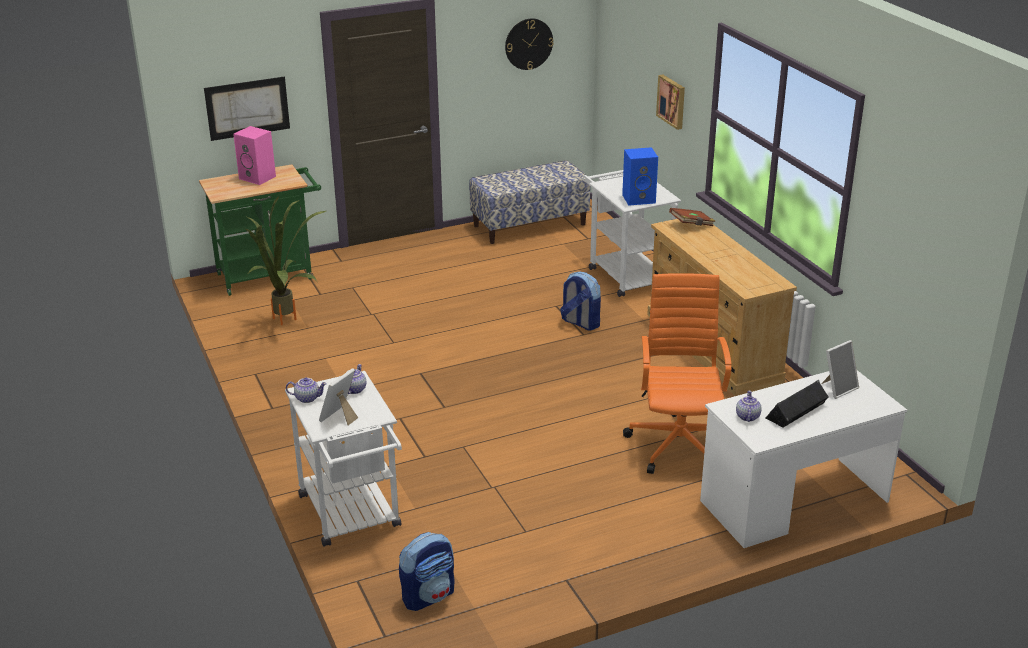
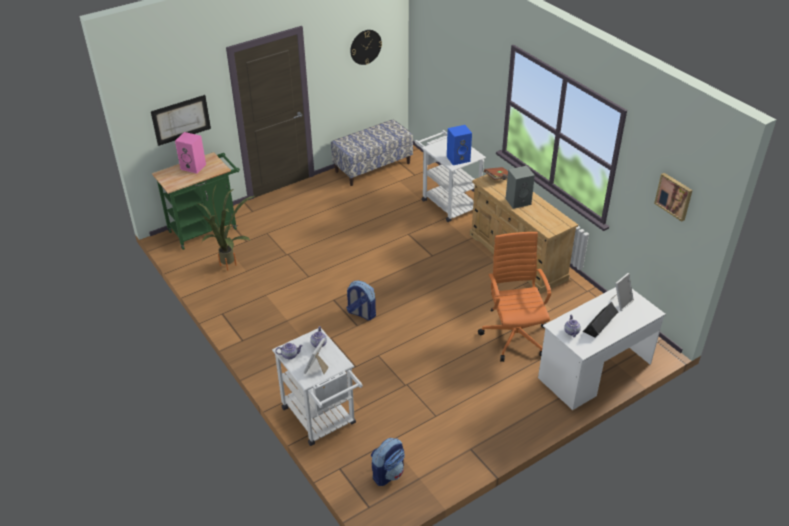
camera: 10 degrees left, 10 degrees up
backpack [560,272,601,330] -> backpack moved to [346,280,376,320]
picture [656,74,685,130] -> picture moved to [654,173,693,222]
none -> grey speaker [506,166,535,209]

